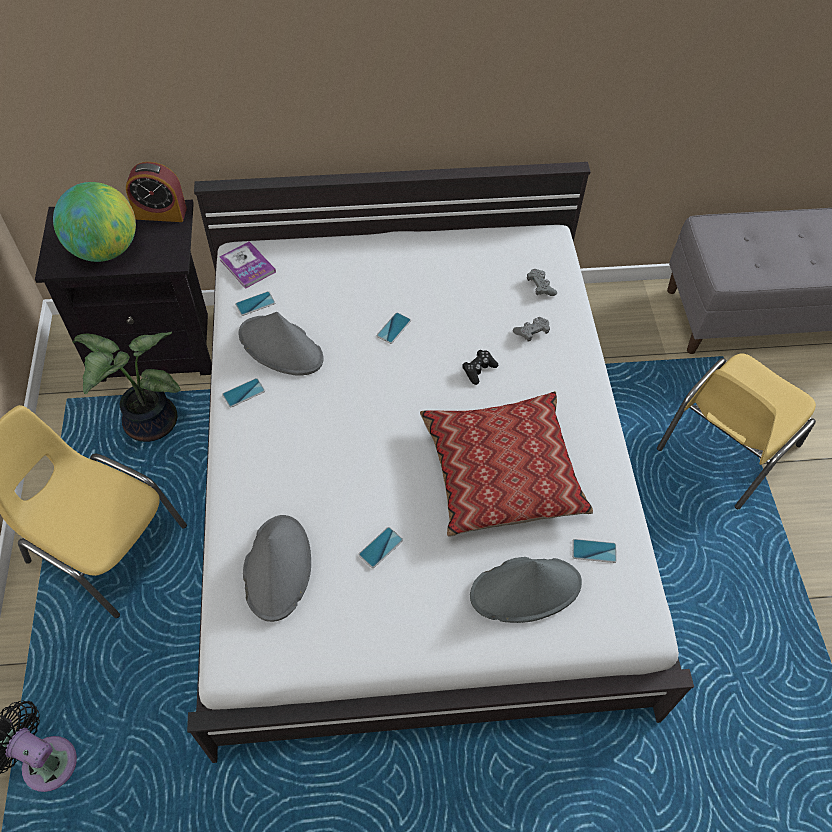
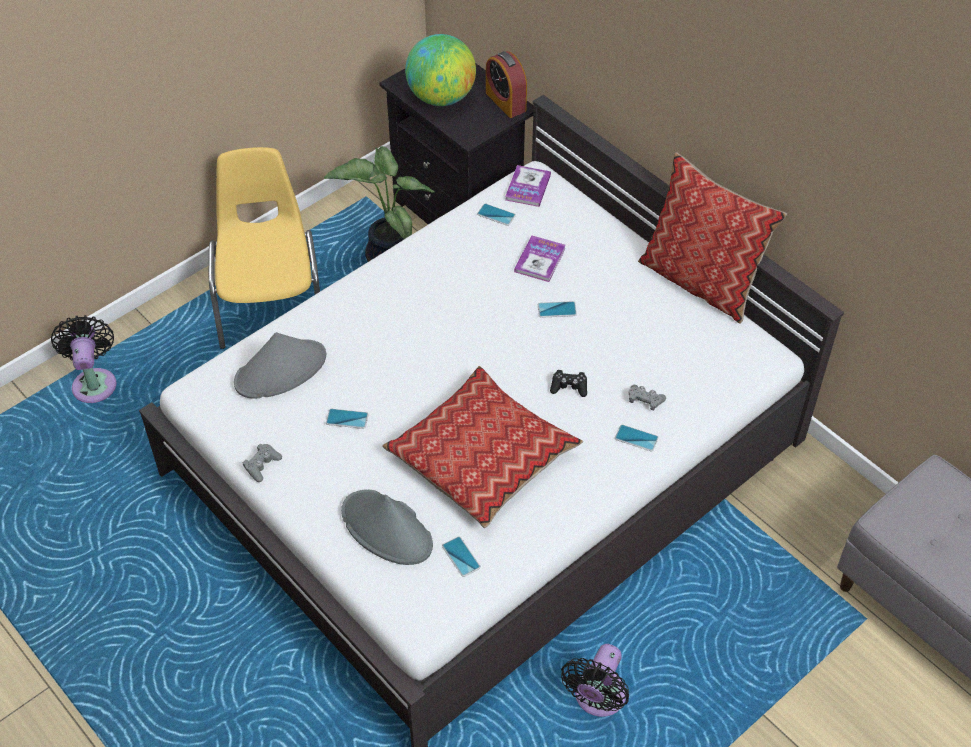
camera: 55 degrees right, 5 degrees down
phone [222,378,265,407] -> phone moved to [615,425,659,451]
grey hat [238,312,324,376] -> none
grey game controller [527,269,557,296] -> grey game controller moved to [243,444,282,482]
yellow chair [657,353,816,509] -> none
none -> book [514,235,566,282]
none -> black fan [561,644,629,717]
none -> pillow [638,152,787,324]

